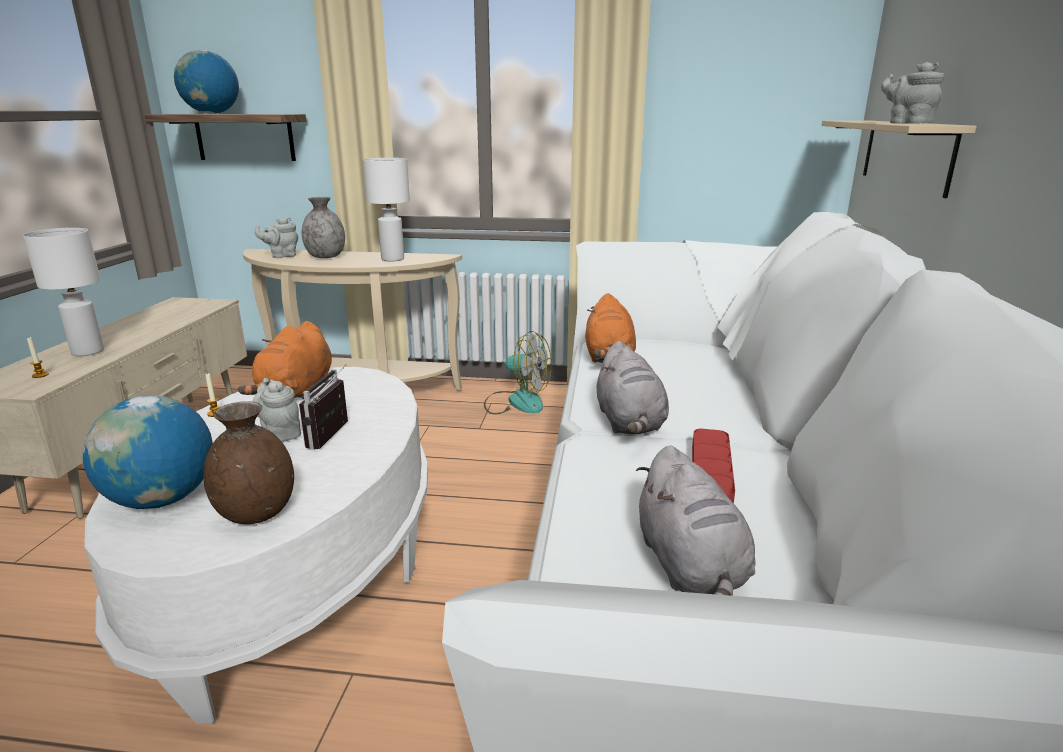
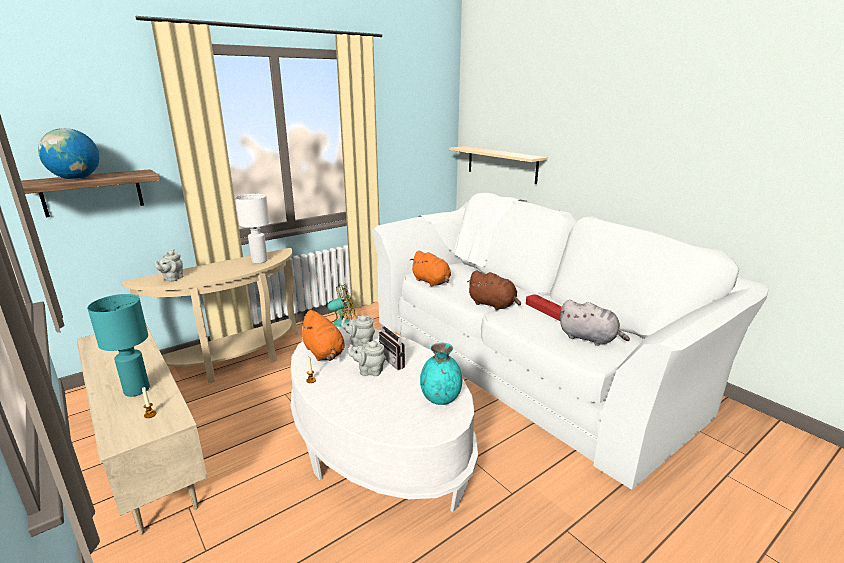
camera: 45 degrees left, 0 degrees up
white table lamp [23,228,104,356] -> turquoise table lamp [87,294,150,397]
globe [83,395,213,509] -> none
brown vase [203,401,294,524] -> turquoise vase [420,343,462,405]
grey vase [302,197,345,258] -> none
grey plush toy [596,341,669,434] -> brown plush toy [467,271,521,310]
grey teapot [881,62,944,124] -> grey teapot moved to [341,315,375,347]

